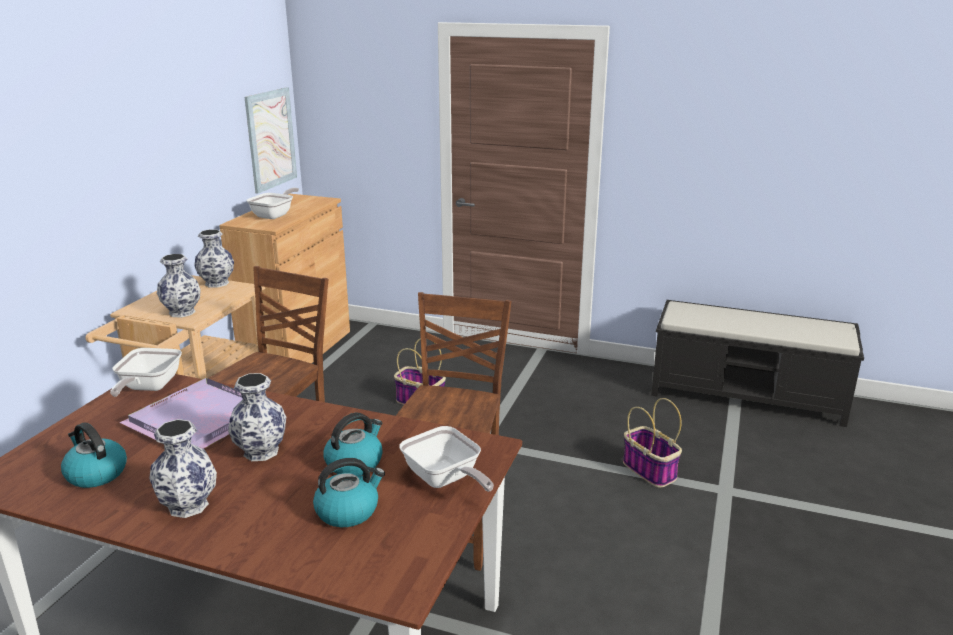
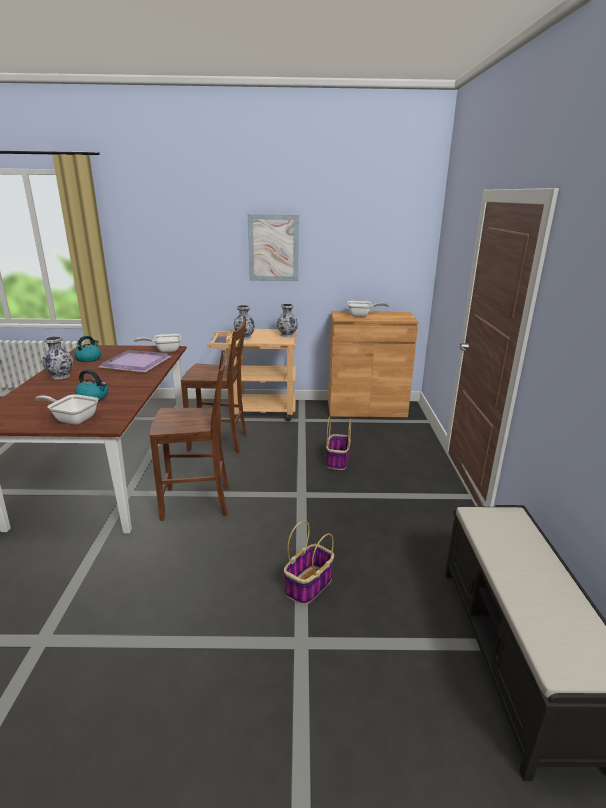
camera: 70 degrees right, 0 degrees up
vase [228,373,286,461] -> none
picture [244,87,297,194] -> picture moved to [248,214,299,281]
kettle [313,458,385,527] -> none
frying pan [400,426,494,492] -> frying pan turned 75 degrees clockwise [35,394,99,425]

